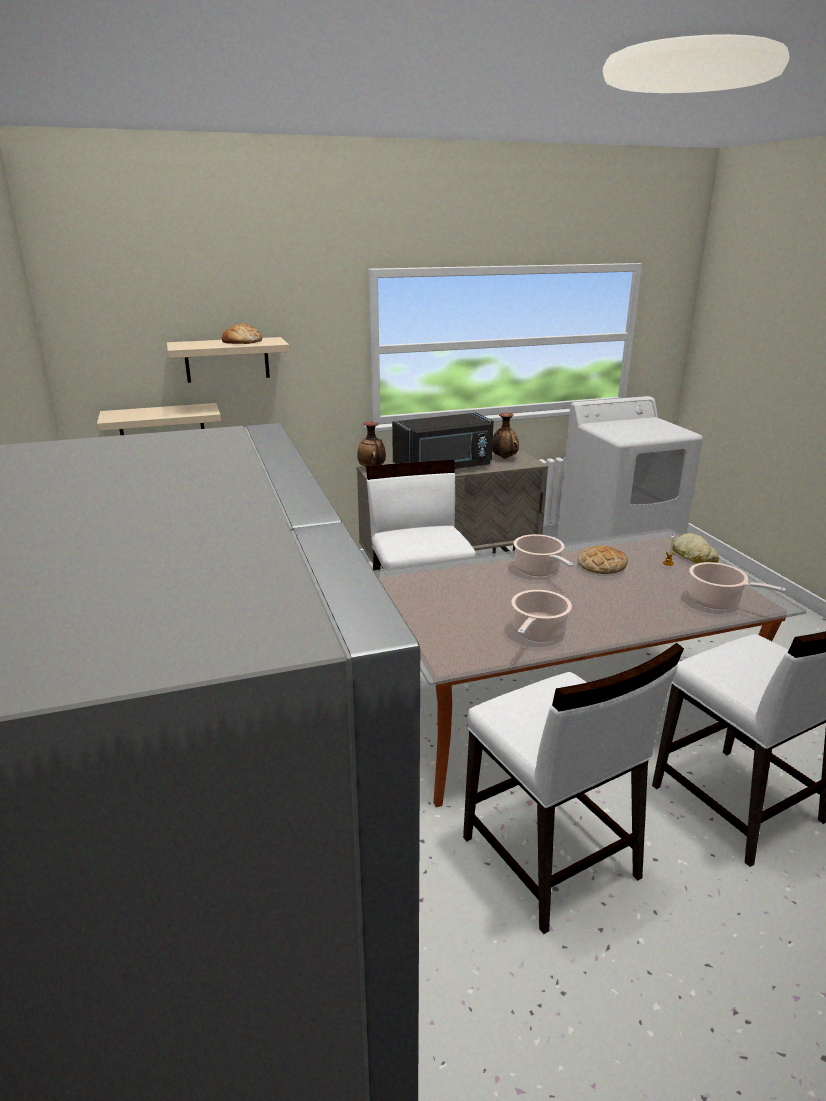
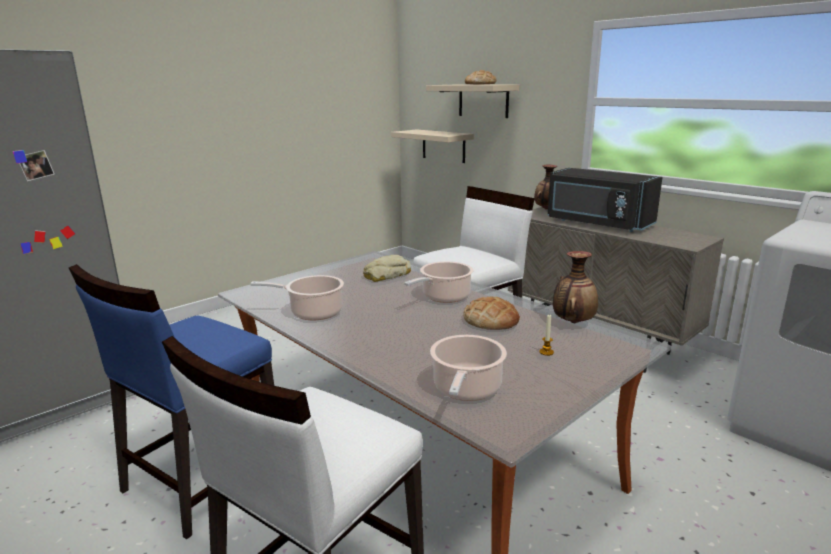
camera: 65 degrees right, 5 degrees down
white chair [463,643,684,934] -> blue chair [69,264,274,540]
vase [492,413,519,459] -> vase moved to [553,251,598,323]
bread [672,533,720,563] -> bread moved to [363,255,411,282]

